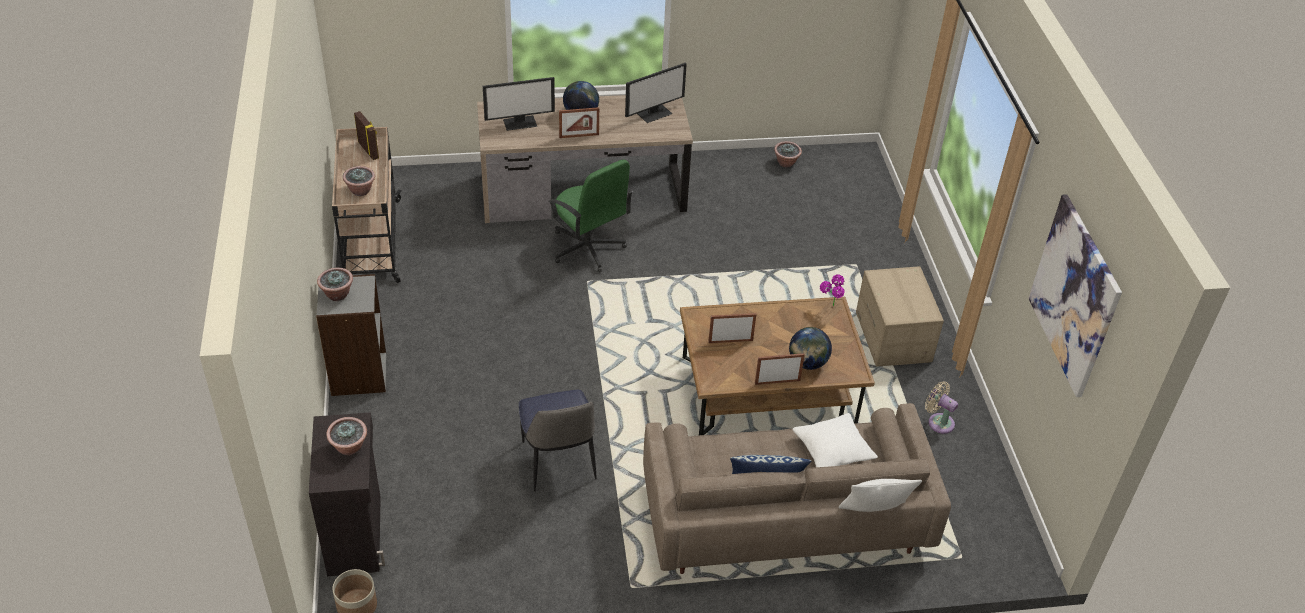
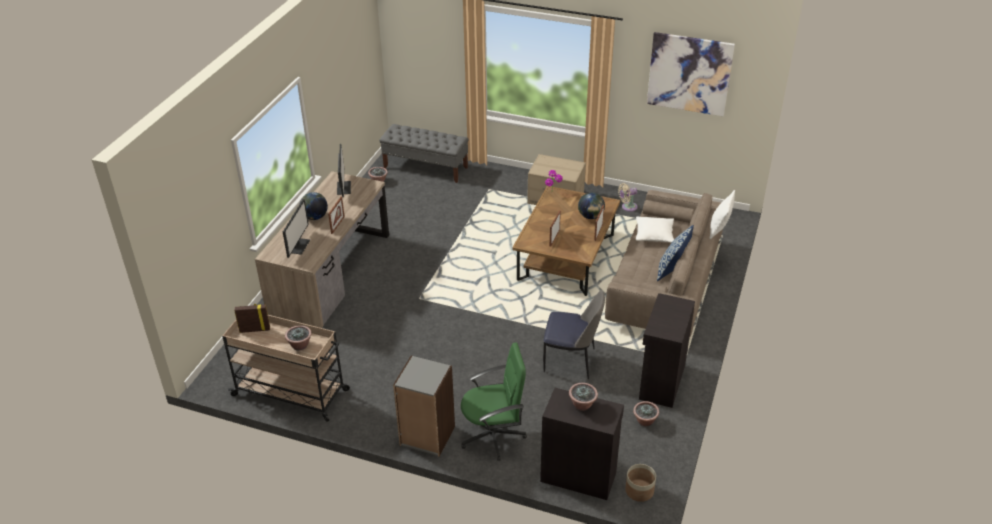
camera: 60 degrees left, 5 degrees down
potted plant [317,268,353,301] -> potted plant moved to [633,401,659,426]
green office chair [548,159,633,272] -> green office chair moved to [461,342,527,461]
none -> grey bench [379,124,469,183]
none -> black cabinet [639,293,695,408]

